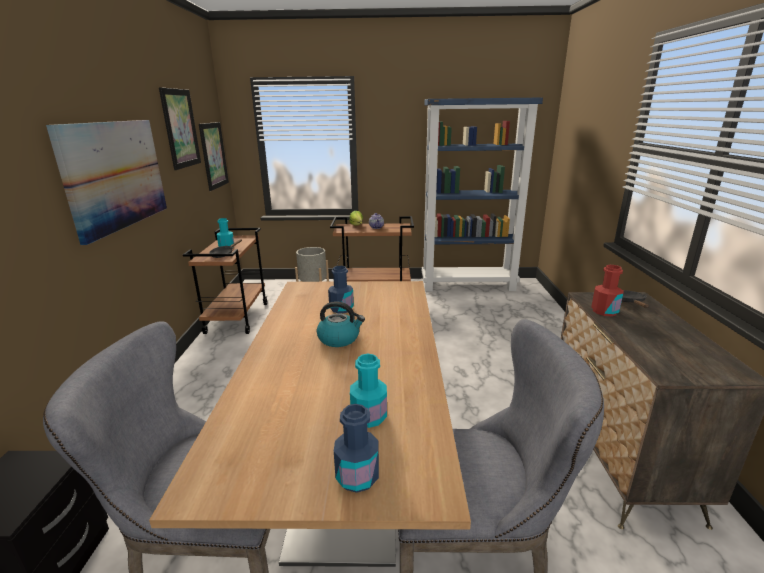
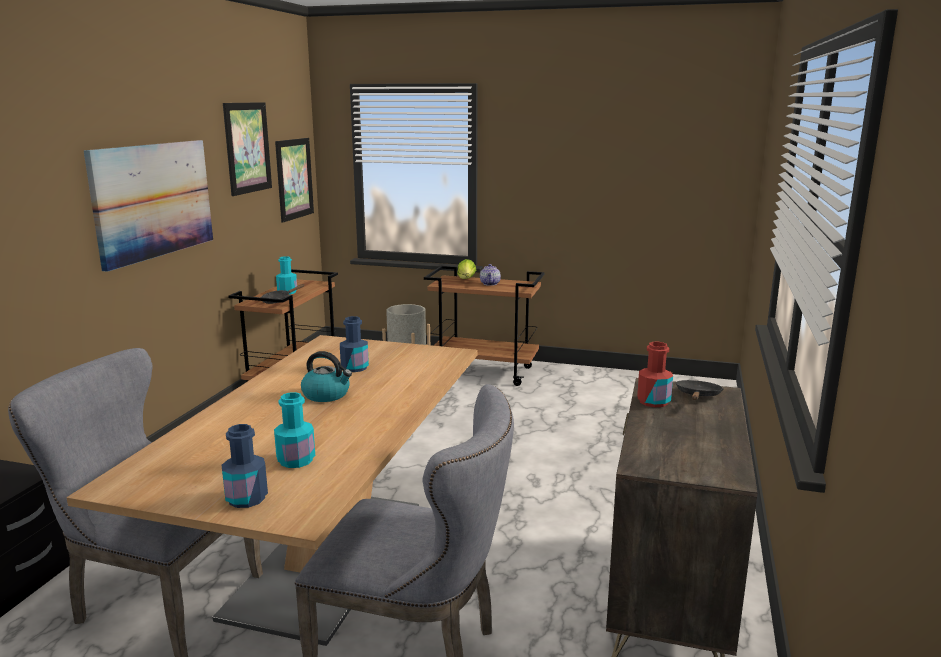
camera: 15 degrees right, 5 degrees down
blue bookcase [422,97,543,291] -> none

